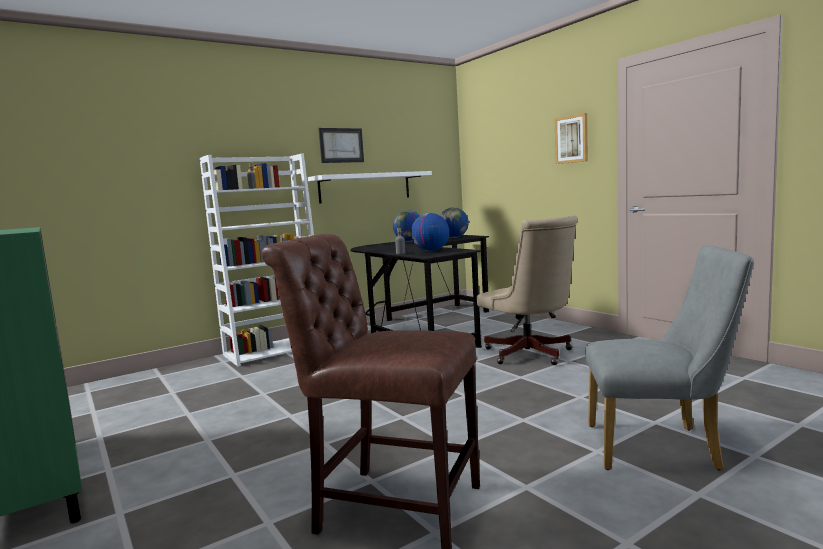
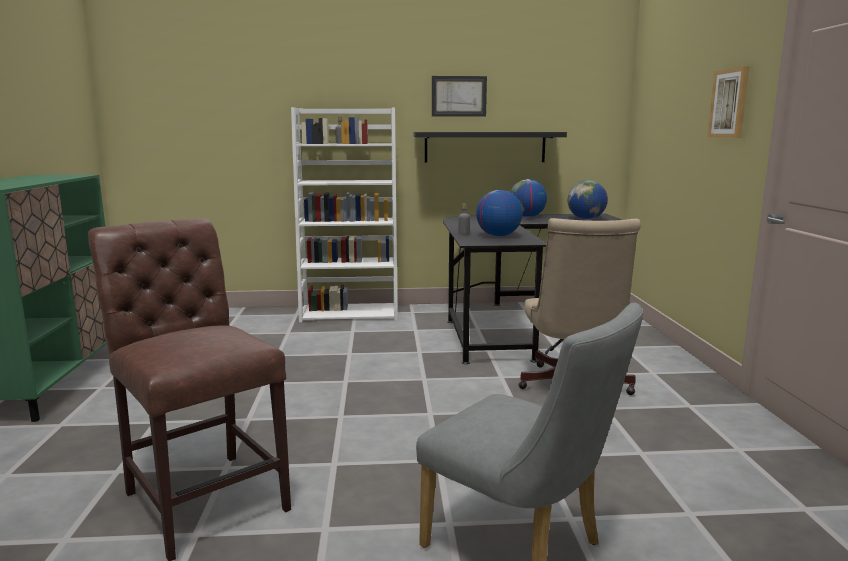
camera: 30 degrees right, 5 degrees up
white shelf [308,171,432,204] -> black shelf [414,132,567,163]

